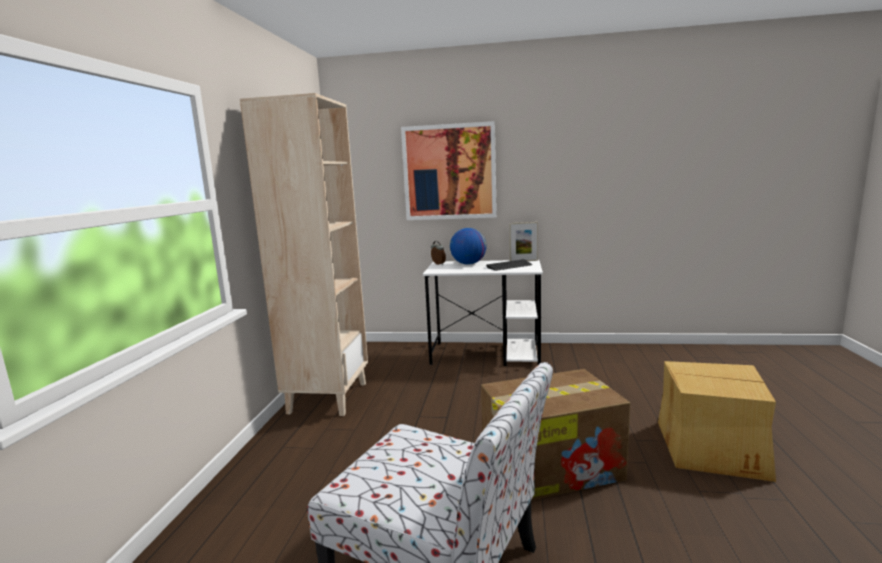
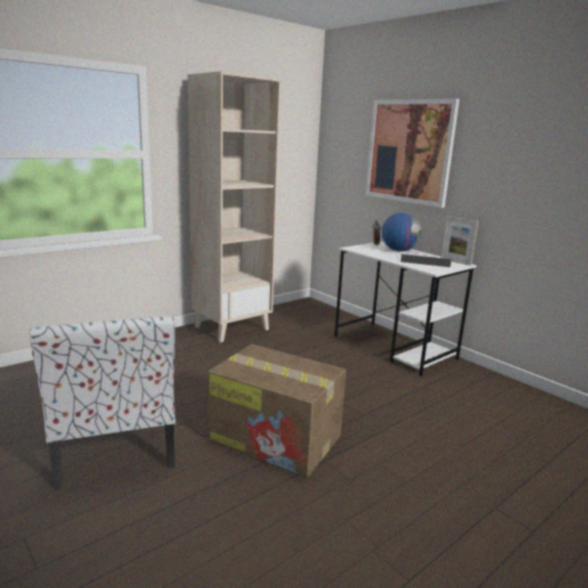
camera: 40 degrees right, 5 degrees up
cardboard box [658,361,776,482] -> none

